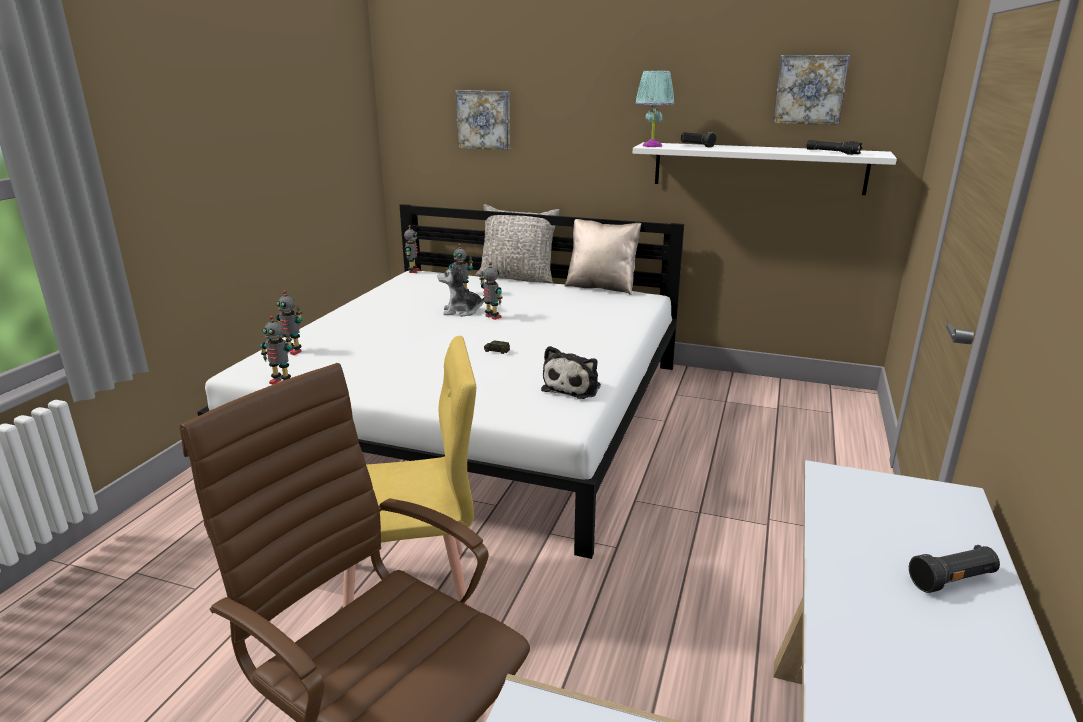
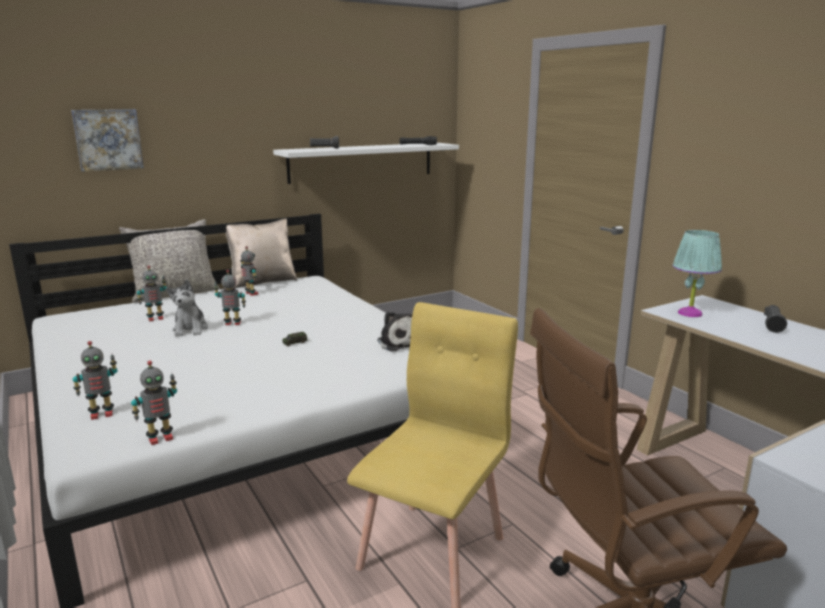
camera: 50 degrees left, 5 degrees down
toy robot [404,225,420,273] -> toy robot moved to [240,246,259,296]
plush toy [438,262,485,317] -> plush toy turned 45 degrees counterclockwise [166,280,208,337]
turquoise table lamp [636,71,674,147] -> turquoise table lamp moved to [673,230,722,317]
picture [773,55,850,125] -> none

